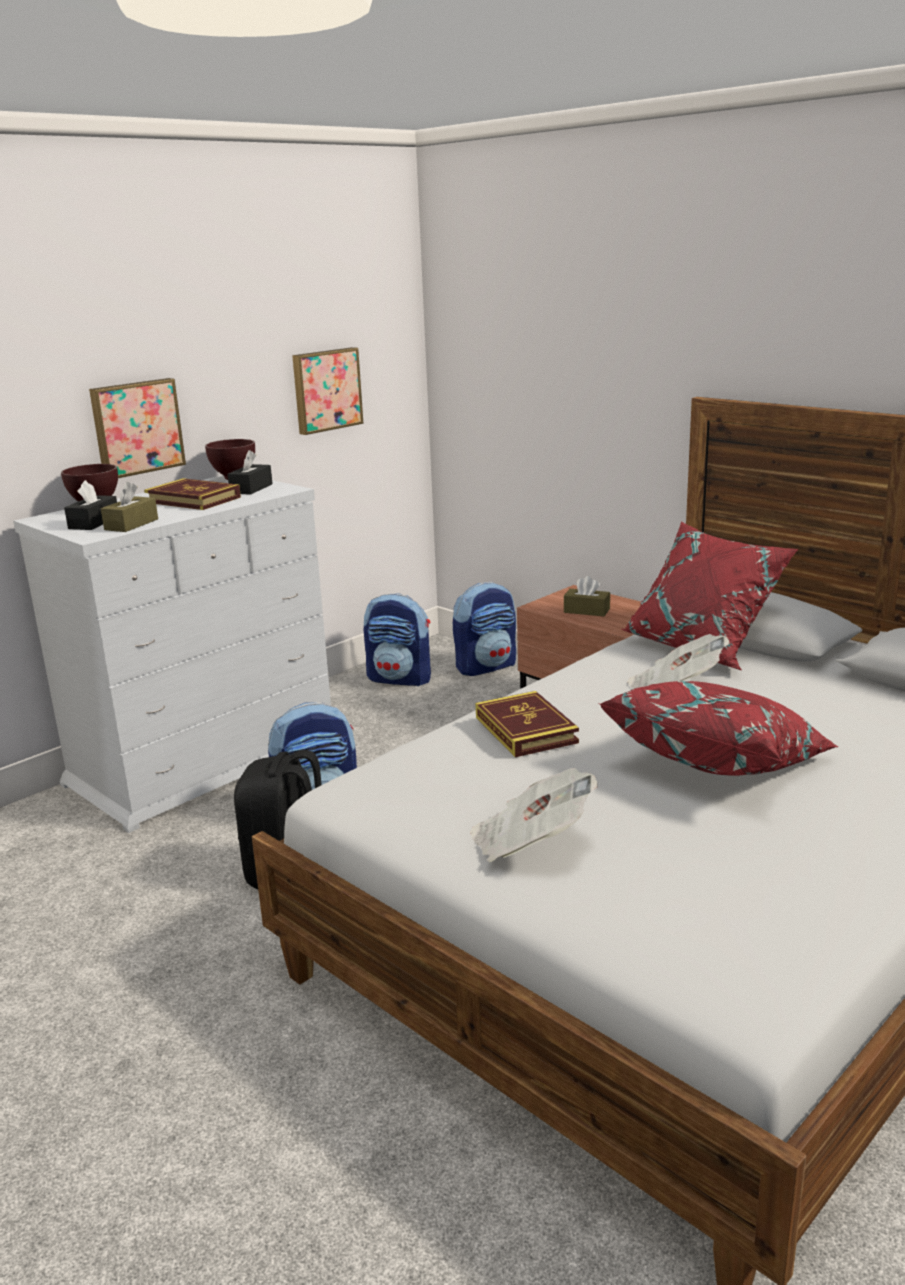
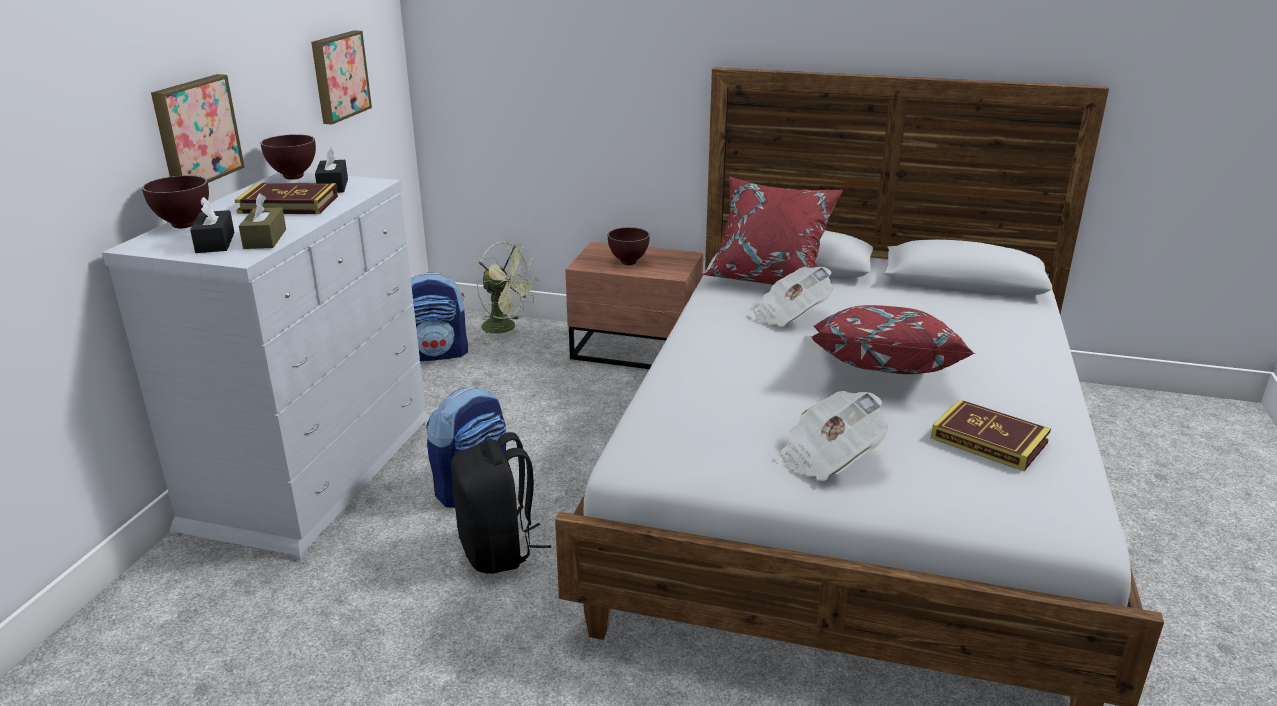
camera: 30 degrees left, 5 degrees up
backpack [453,582,516,676] -> green fan [476,242,538,340]
book [476,691,579,757] -> book moved to [931,399,1051,471]
brown tissue box [564,576,610,616] -> brown bowl [608,227,650,265]

